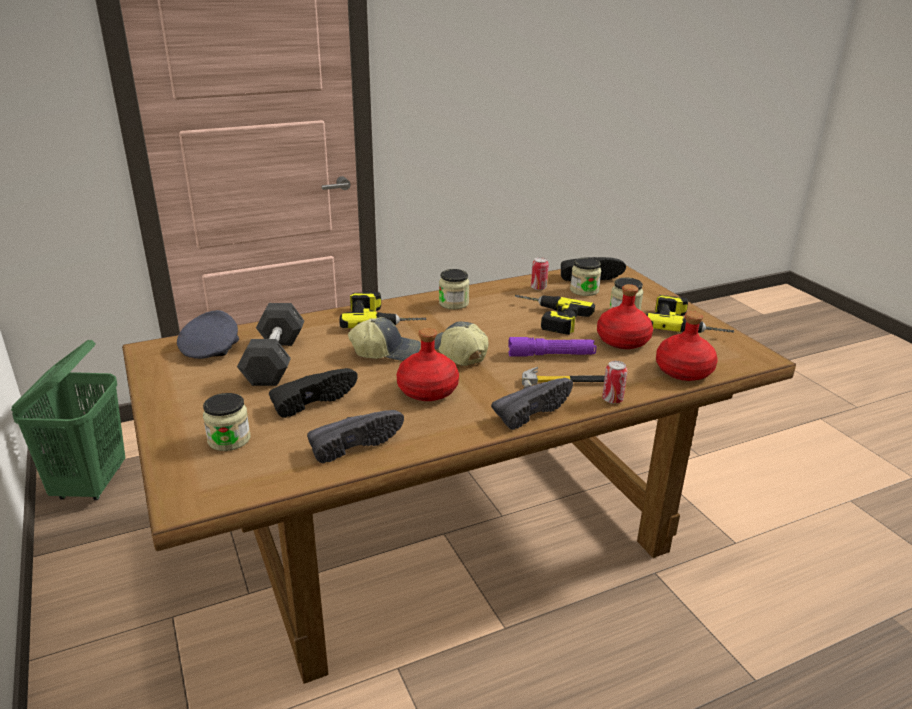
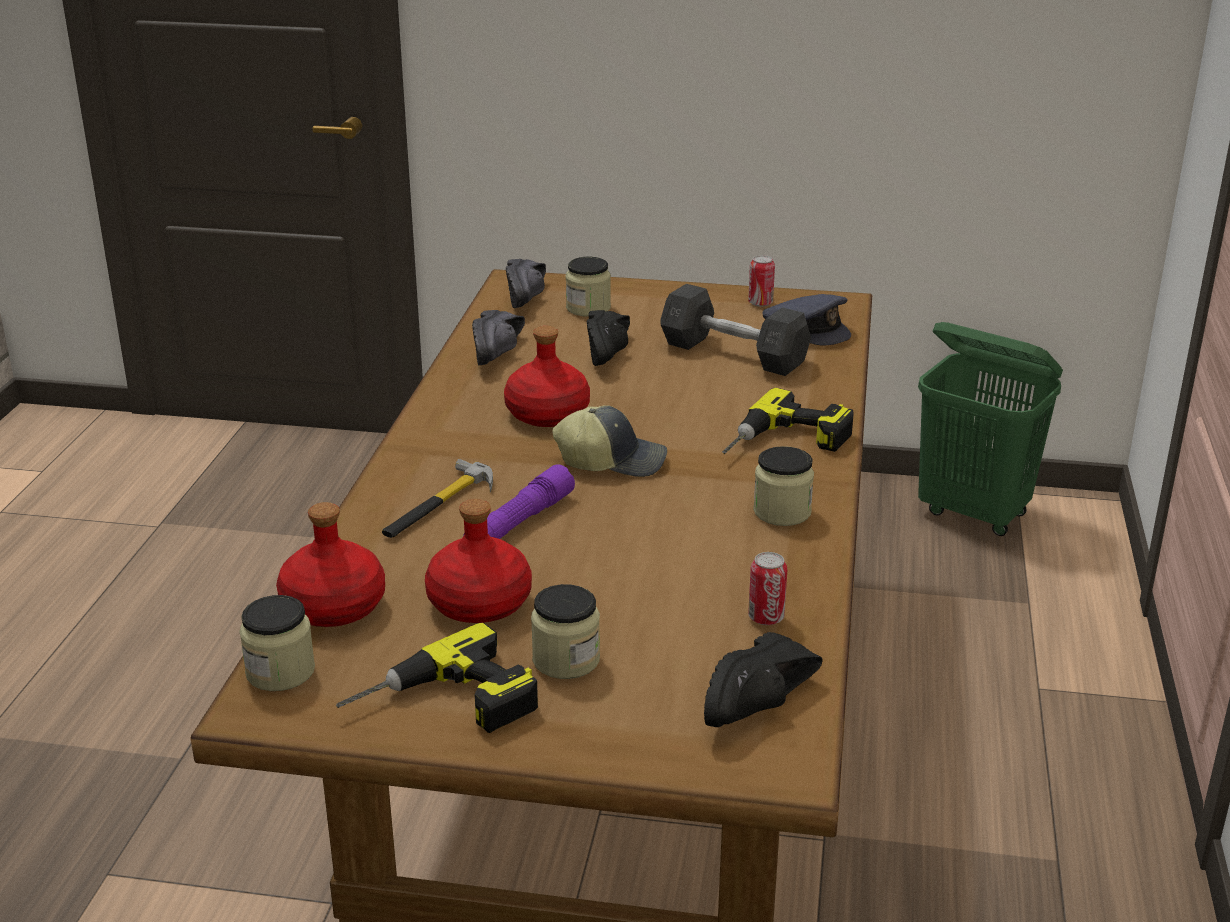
camera: 125 degrees right, 0 degrees up
cap [348,317,421,361] -> none
black shoe [491,378,573,430] -> black shoe moved to [506,259,546,308]
power drill [515,295,595,335] -> none
jar [570,258,602,296] -> jar moved to [239,595,315,691]
can [602,361,628,404] -> can moved to [748,255,775,307]

